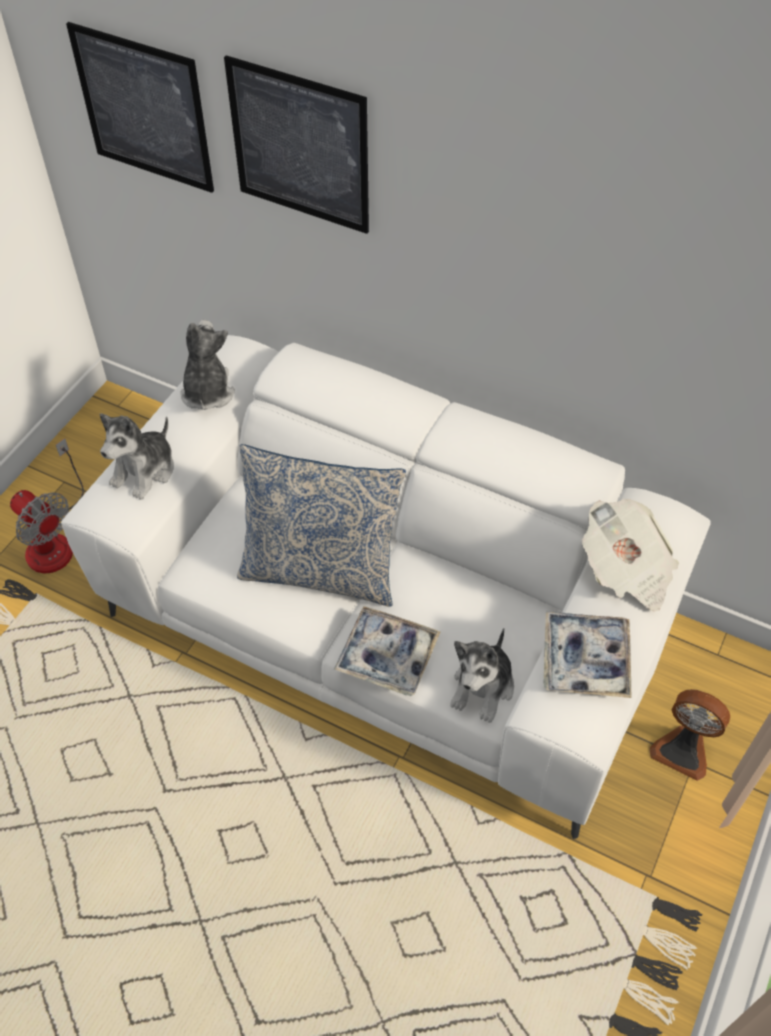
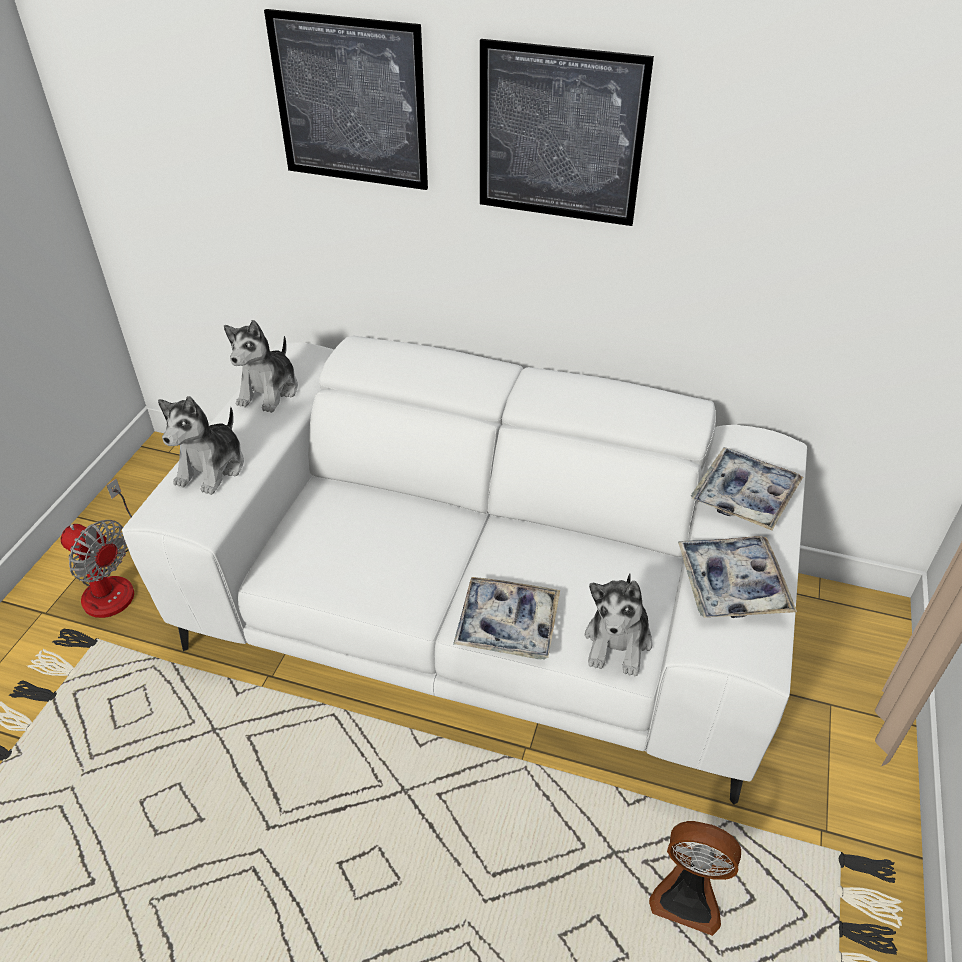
camera: 10 degrees left, 10 degrees down
picture [66,22,214,193] -> picture moved to [480,39,654,226]
plush toy [180,320,235,410] -> plush toy turned 150 degrees counterclockwise [224,320,298,413]
pillow [237,444,406,607] -> none
newspaper [582,499,679,611] -> tray [691,447,803,530]
fan [649,689,730,781] -> fan moved to [649,821,741,936]

